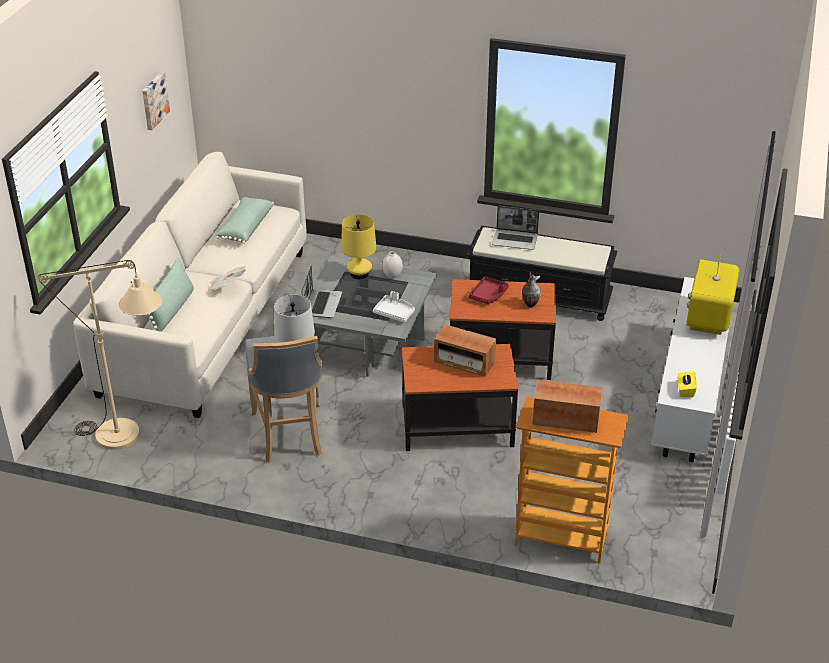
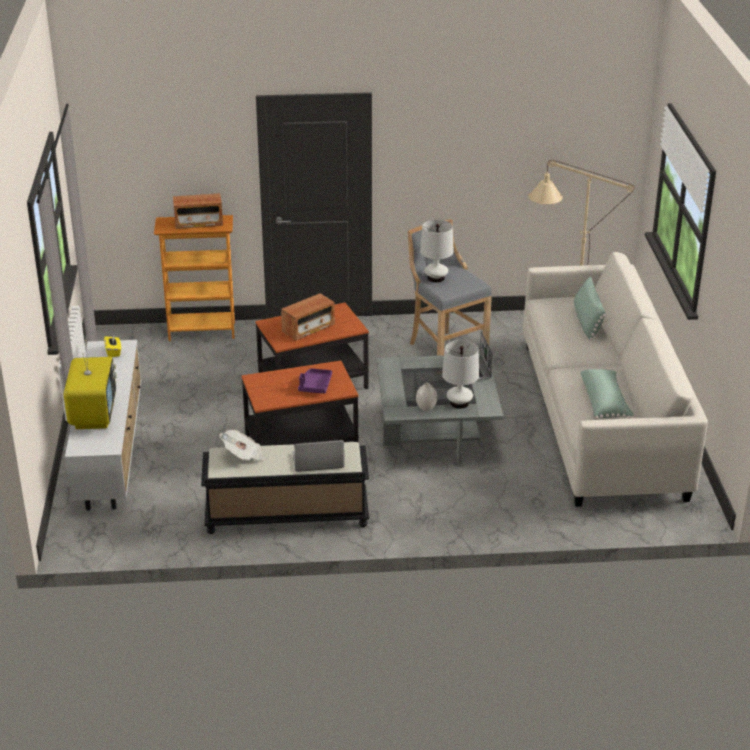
camera: 160 degrees right, 5 degrees down
picture [142,72,170,130] -> none
newspaper [208,266,246,291] -> newspaper moved to [220,430,265,461]
yellow table lamp [341,214,376,280] -> white table lamp [442,340,479,409]
white tray [373,291,415,322] -> none
radio [434,324,496,377] -> radio turned 135 degrees clockwise [281,293,335,341]
red tray [468,276,509,304] -> purple tray [298,368,332,393]
vase [522,272,541,308] -> none

